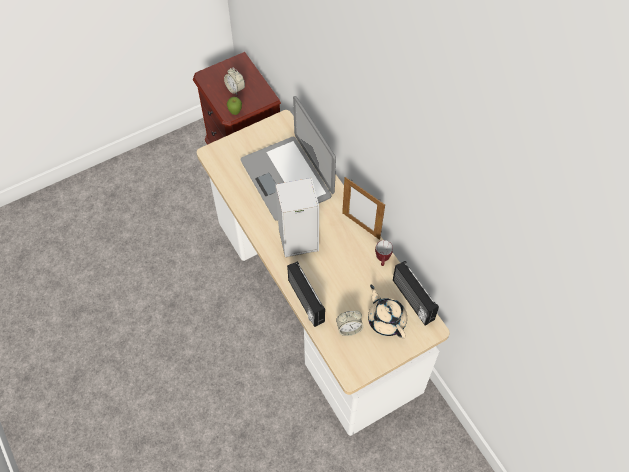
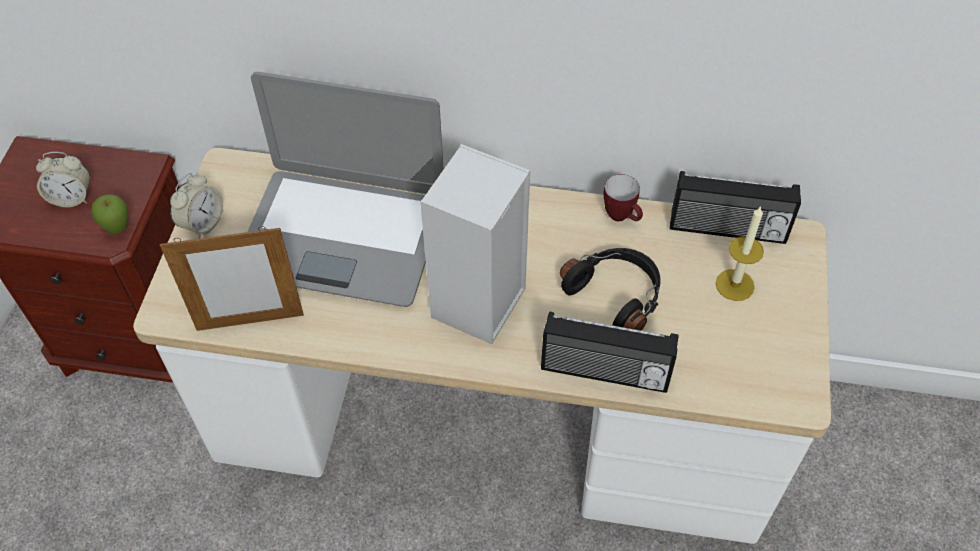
camera: 50 degrees left, 5 degrees down
alarm clock [336,310,364,336] -> alarm clock moved to [170,173,223,239]
picture frame [342,177,385,240] -> picture frame moved to [160,226,304,331]
beige teapot [368,285,407,339] -> candle [716,206,764,301]
none -> black headphones [560,248,661,331]

